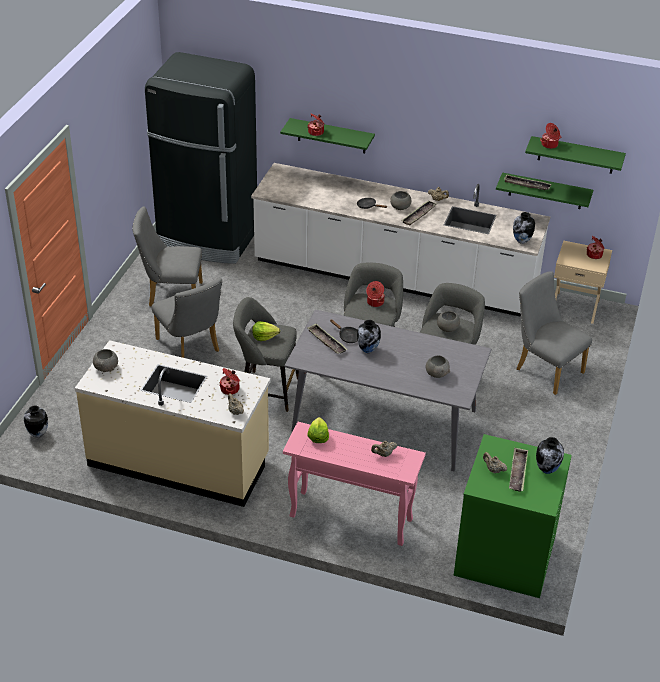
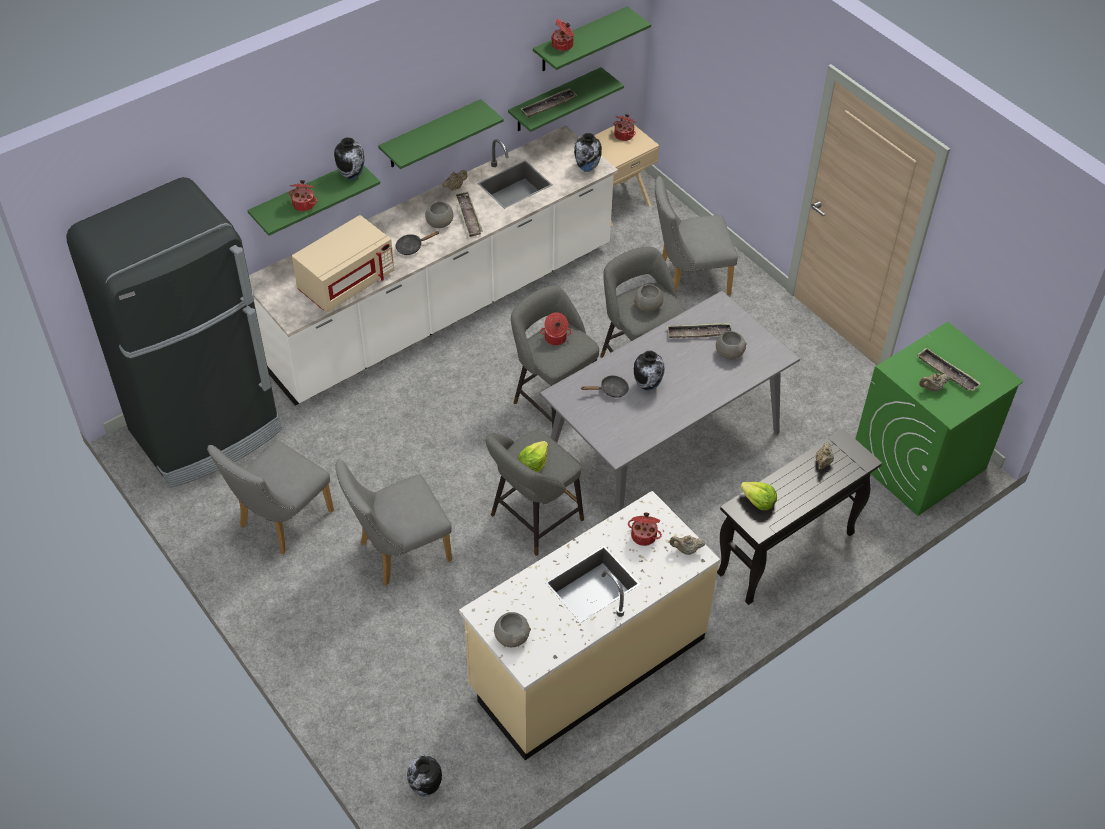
camera: 55 degrees left, 10 degrees up
grey chair [152,278,222,358] -> grey chair turned 150 degrees clockwise [335,459,452,586]
pink console table [283,422,426,546] -> black console table [717,429,882,605]
tray [307,324,348,354] -> tray moved to [667,323,732,338]
vase [536,437,564,474] -> vase moved to [334,137,364,180]
none -> beige microwave [292,215,394,313]
none -> green shelf [378,99,504,169]

